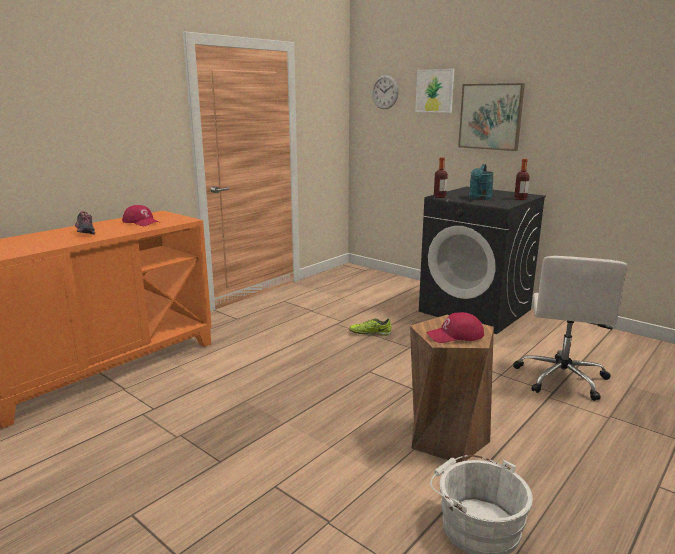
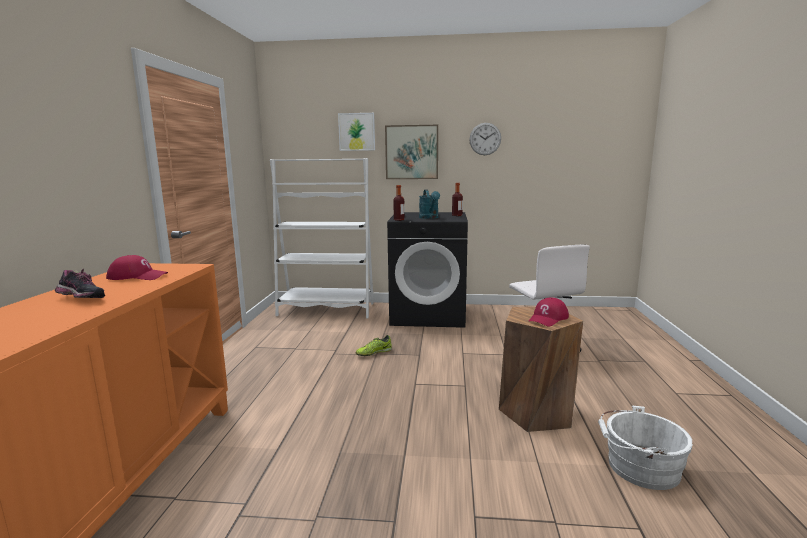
camera: 35 degrees left, 5 degrees down
wall clock [372,75,399,109] -> wall clock moved to [469,123,501,155]
none -> white bookcase [270,158,374,318]

